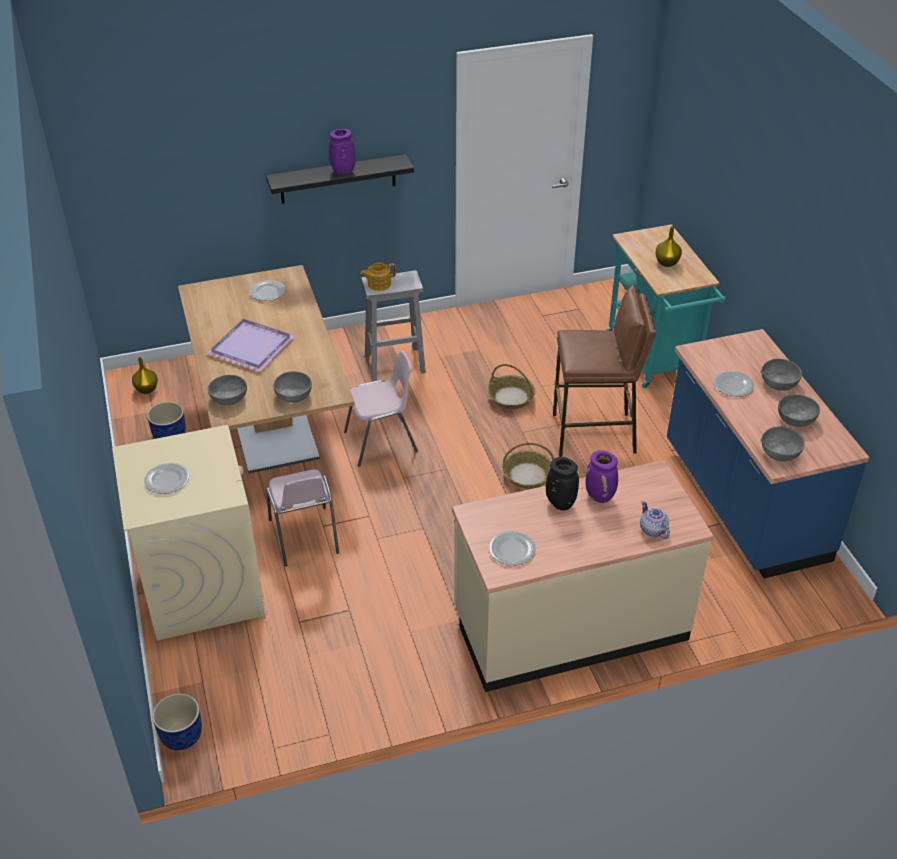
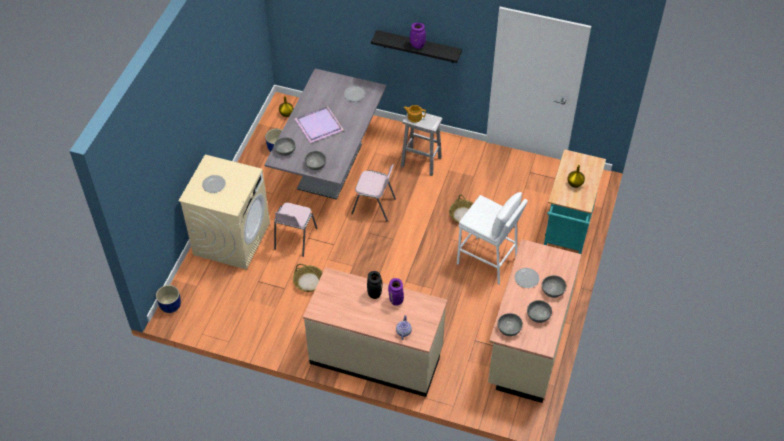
camera: 35 degrees right, 10 degrees up
brown dining table [178,265,355,474] -> grey dining table [264,69,387,200]
plate [489,531,536,566] -> none
basket [503,443,554,489] -> basket moved to [293,264,323,292]
brown stool [553,285,656,457] -> white stool [457,192,528,284]
blue counter [667,329,869,579] -> beige counter [488,239,581,403]

